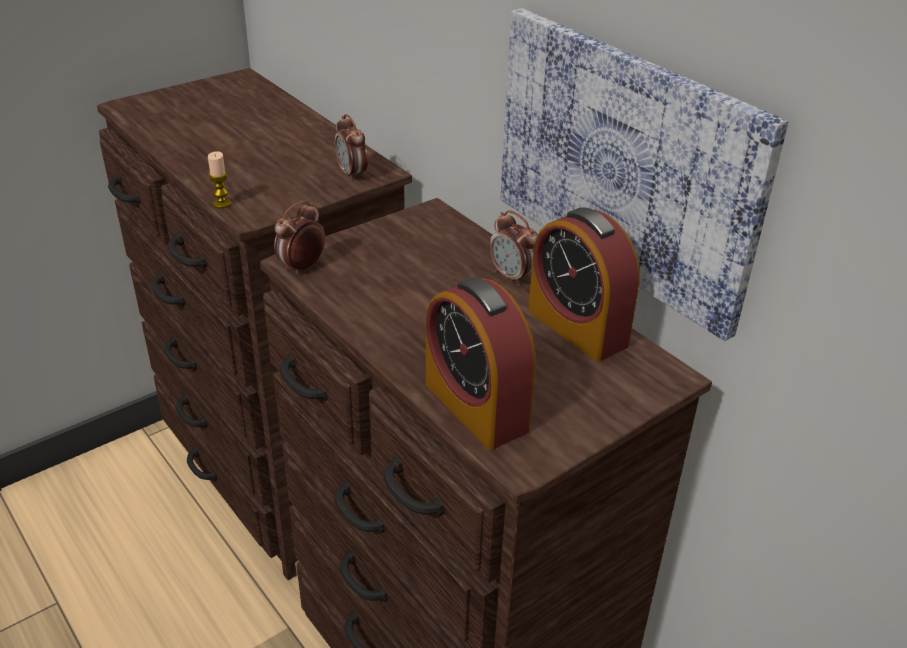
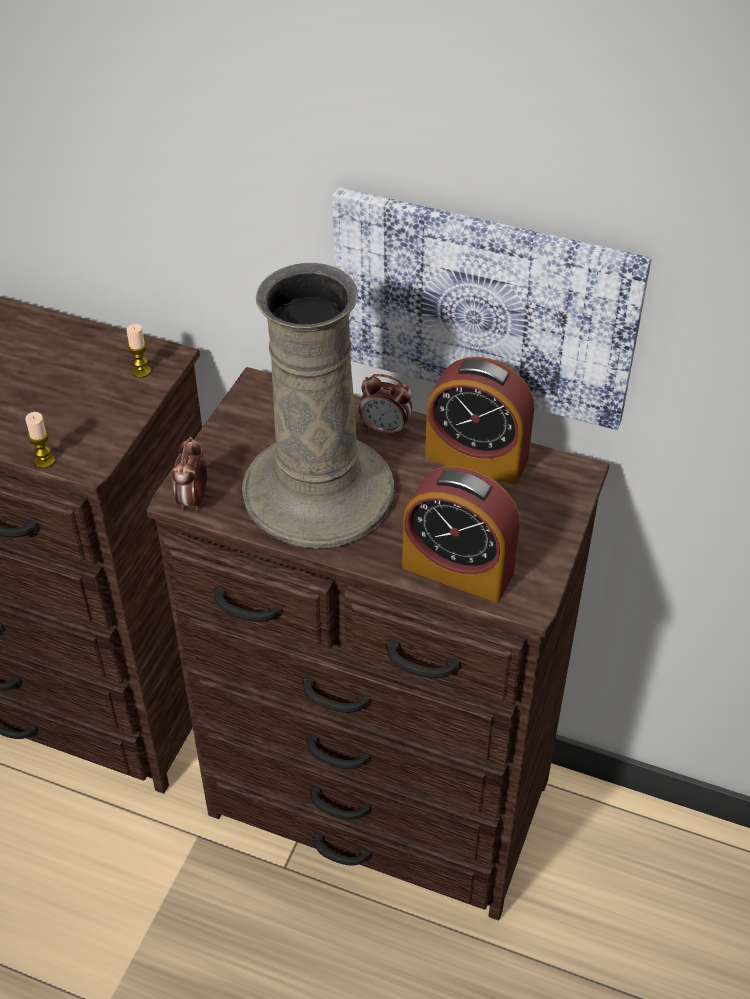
camera: 30 degrees left, 10 degrees up
alarm clock [334,114,368,181] -> candle [126,324,151,378]
none -> beige vase [242,263,395,549]

